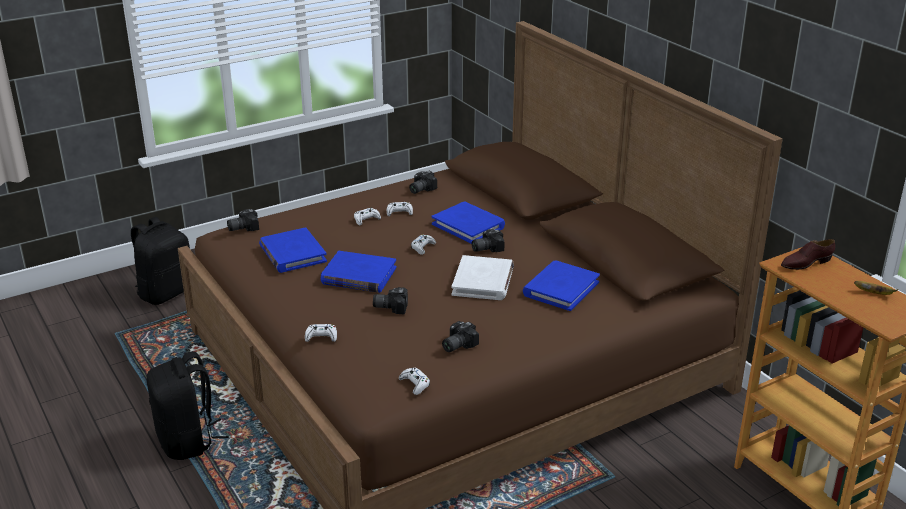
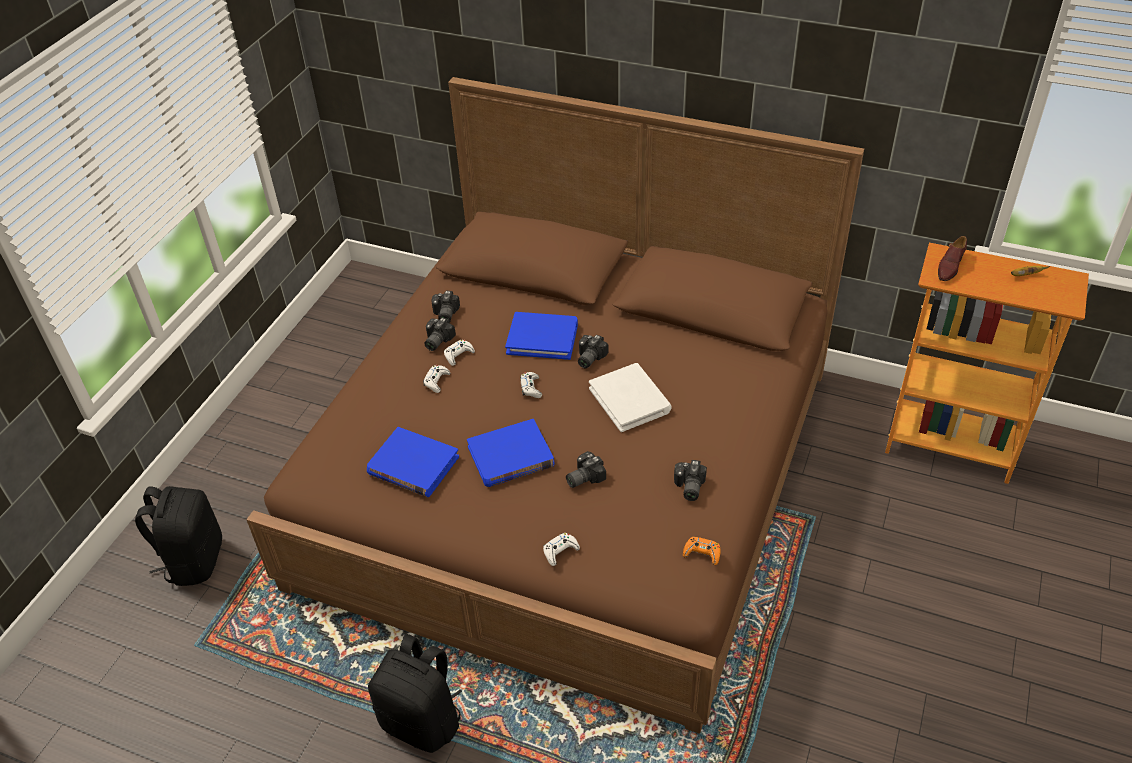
camera: 35 degrees left, 15 degrees up
camera [227,209,259,231] -> camera moved to [424,318,456,351]
white game controller [399,368,430,395] -> orange game controller [683,536,720,565]
blue book [523,261,600,311] -> none

